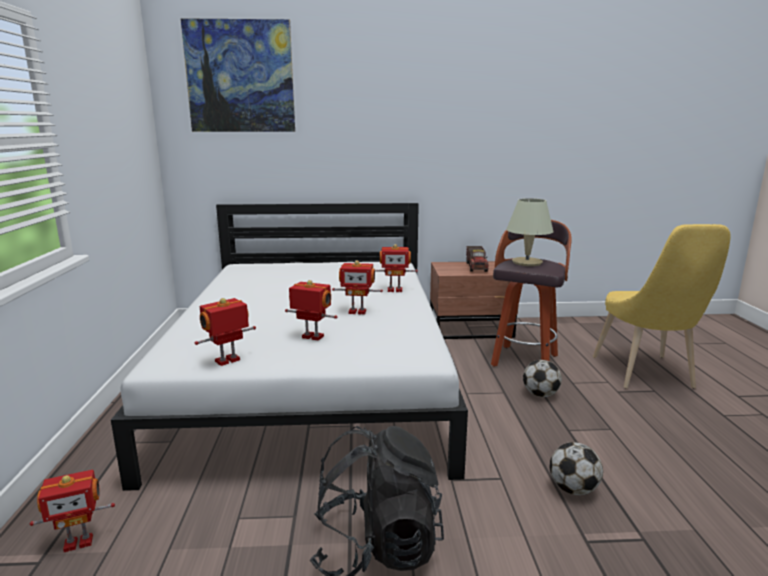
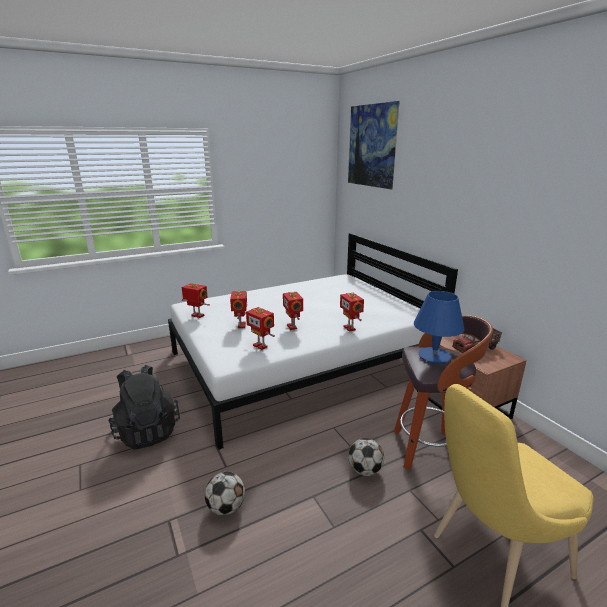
camera: 65 degrees right, 5 degrees up
toy robot [30,470,115,552] -> toy robot moved to [246,307,275,350]
beige table lamp [506,198,554,266] -> blue table lamp [414,291,464,364]

